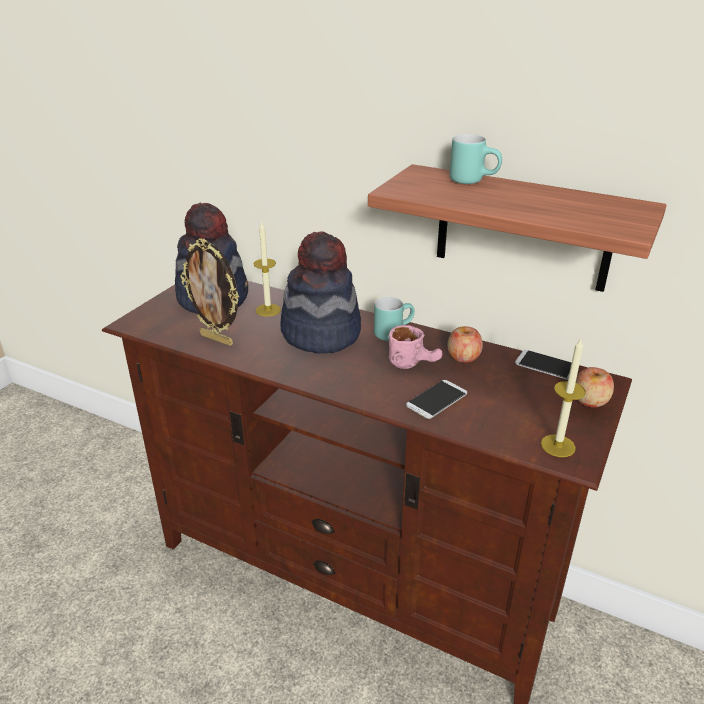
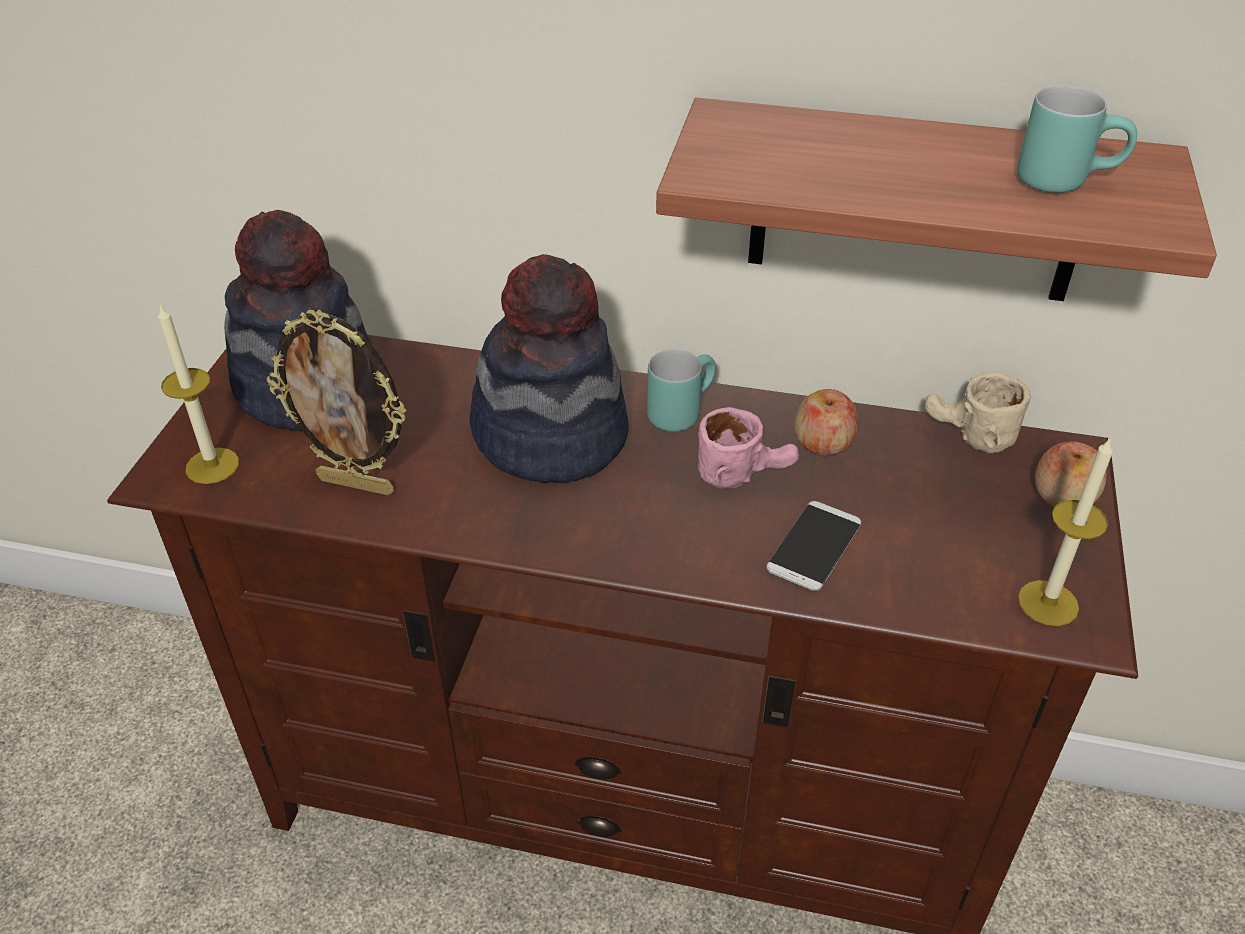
camera: 15 degrees left, 10 degrees up
candle [254,221,281,317] -> candle moved to [158,304,239,484]
turquoise mug [450,134,502,184] -> turquoise mug moved to [1017,85,1137,193]
phone [515,350,572,380] -> beige mug [925,372,1031,453]

